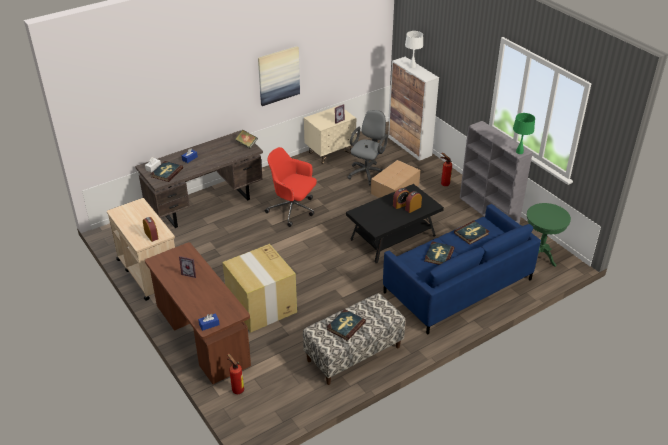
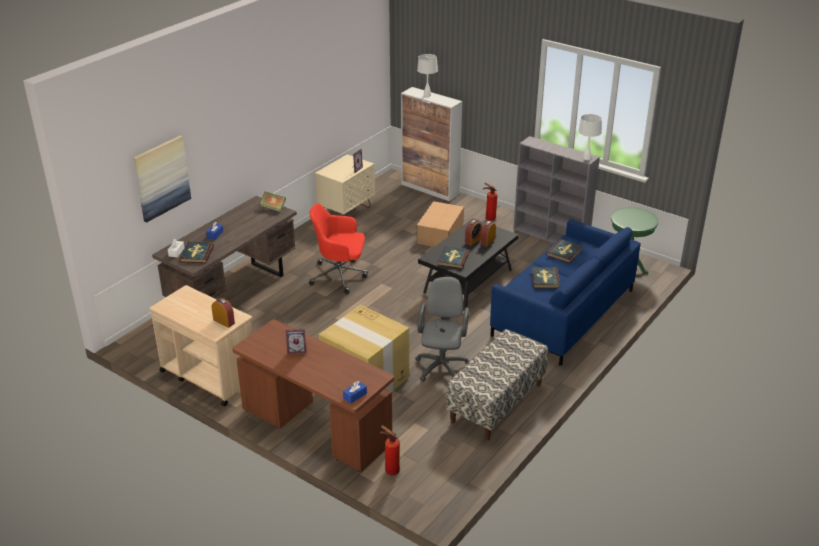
camera: 20 degrees left, 5 degrees down
picture [258,46,300,106] -> picture moved to [133,136,191,222]
book [327,309,366,341] -> book moved to [438,246,470,269]
grey office chair [348,110,388,185] -> grey office chair moved to [415,277,470,381]
green table lamp [513,113,535,154] -> white table lamp [579,114,602,160]

